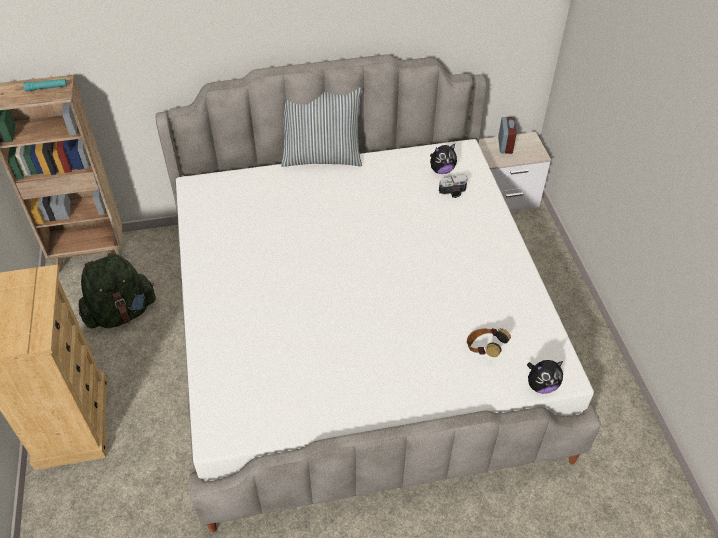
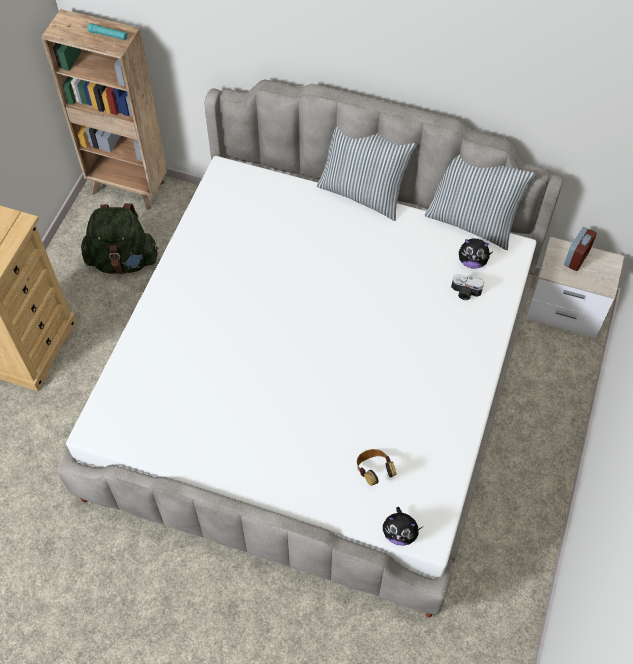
camera: 30 degrees right, 10 degrees up
none -> pillow [425,154,535,250]

